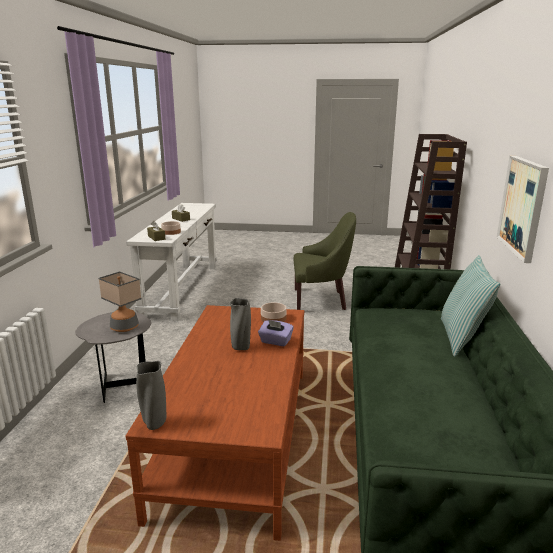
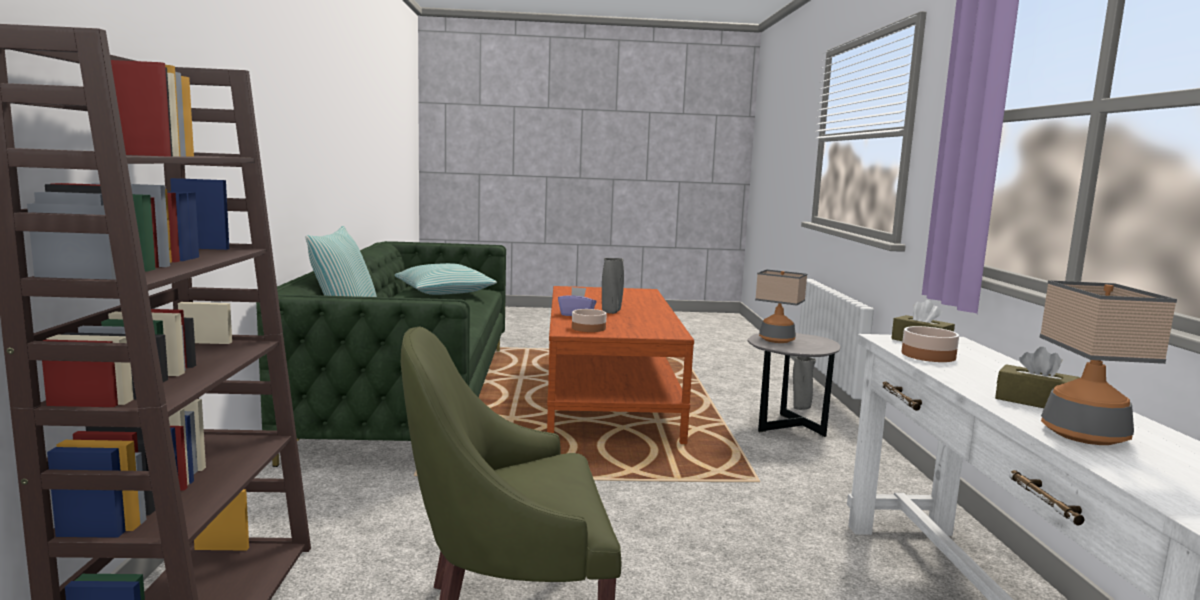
camera: 170 degrees right, 10 degrees down
grey vase [136,361,166,430] -> grey vase moved to [793,357,816,410]
picture [497,156,549,263] -> none
none -> pillow [395,263,497,295]
none -> table lamp [1039,280,1177,445]

